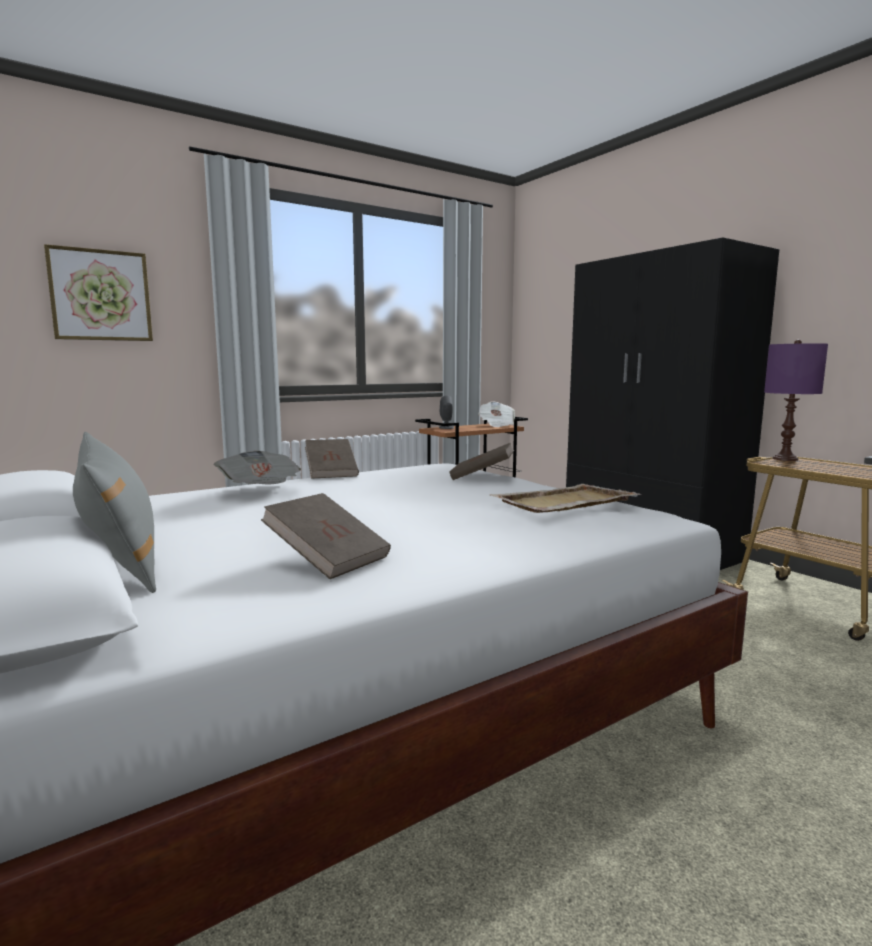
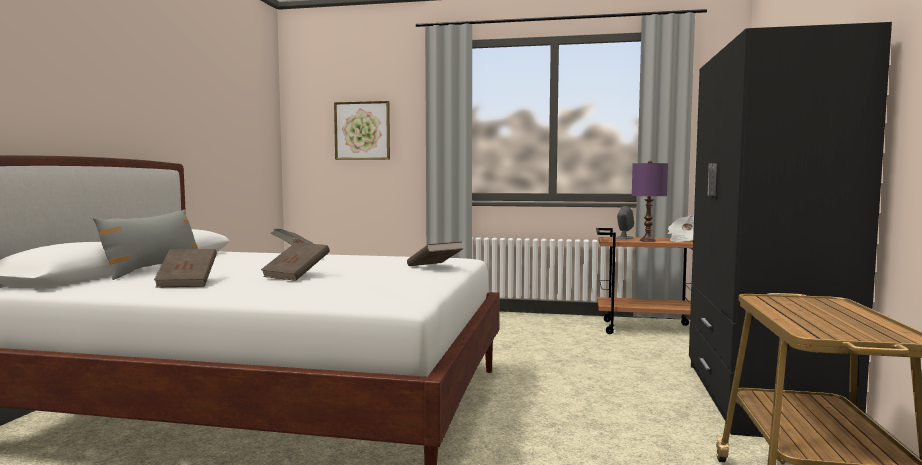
camera: 45 degrees right, 5 degrees down
brown book [305,439,359,479] -> brown book moved to [261,242,330,281]
beige tray [491,484,641,513] -> none
purple table lamp [764,340,828,461] -> purple table lamp moved to [632,160,668,242]

